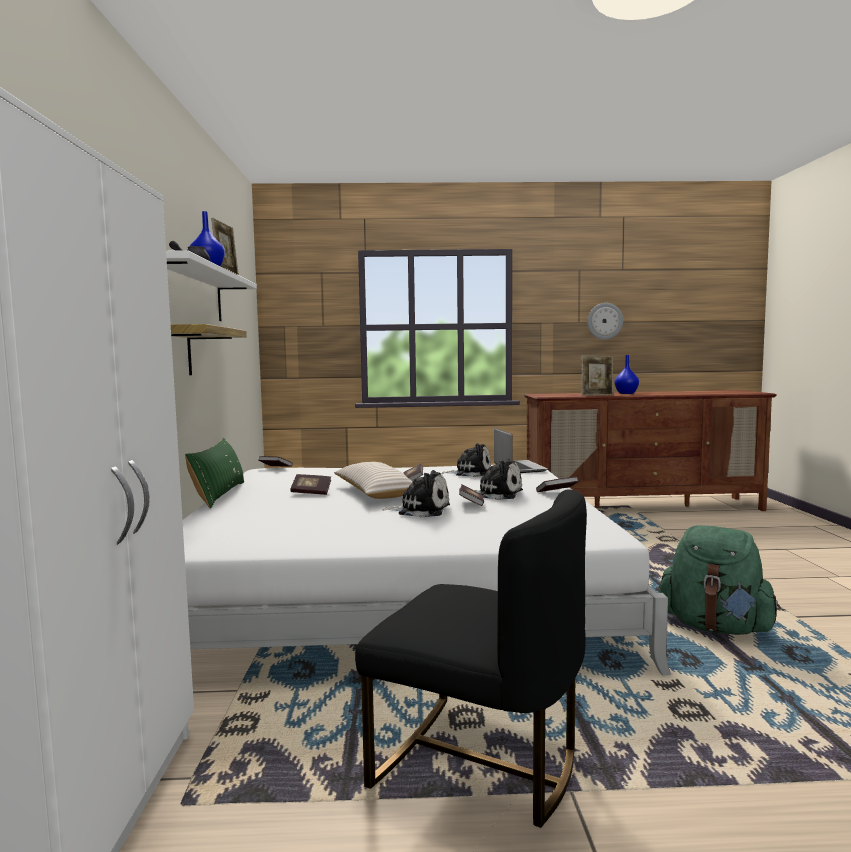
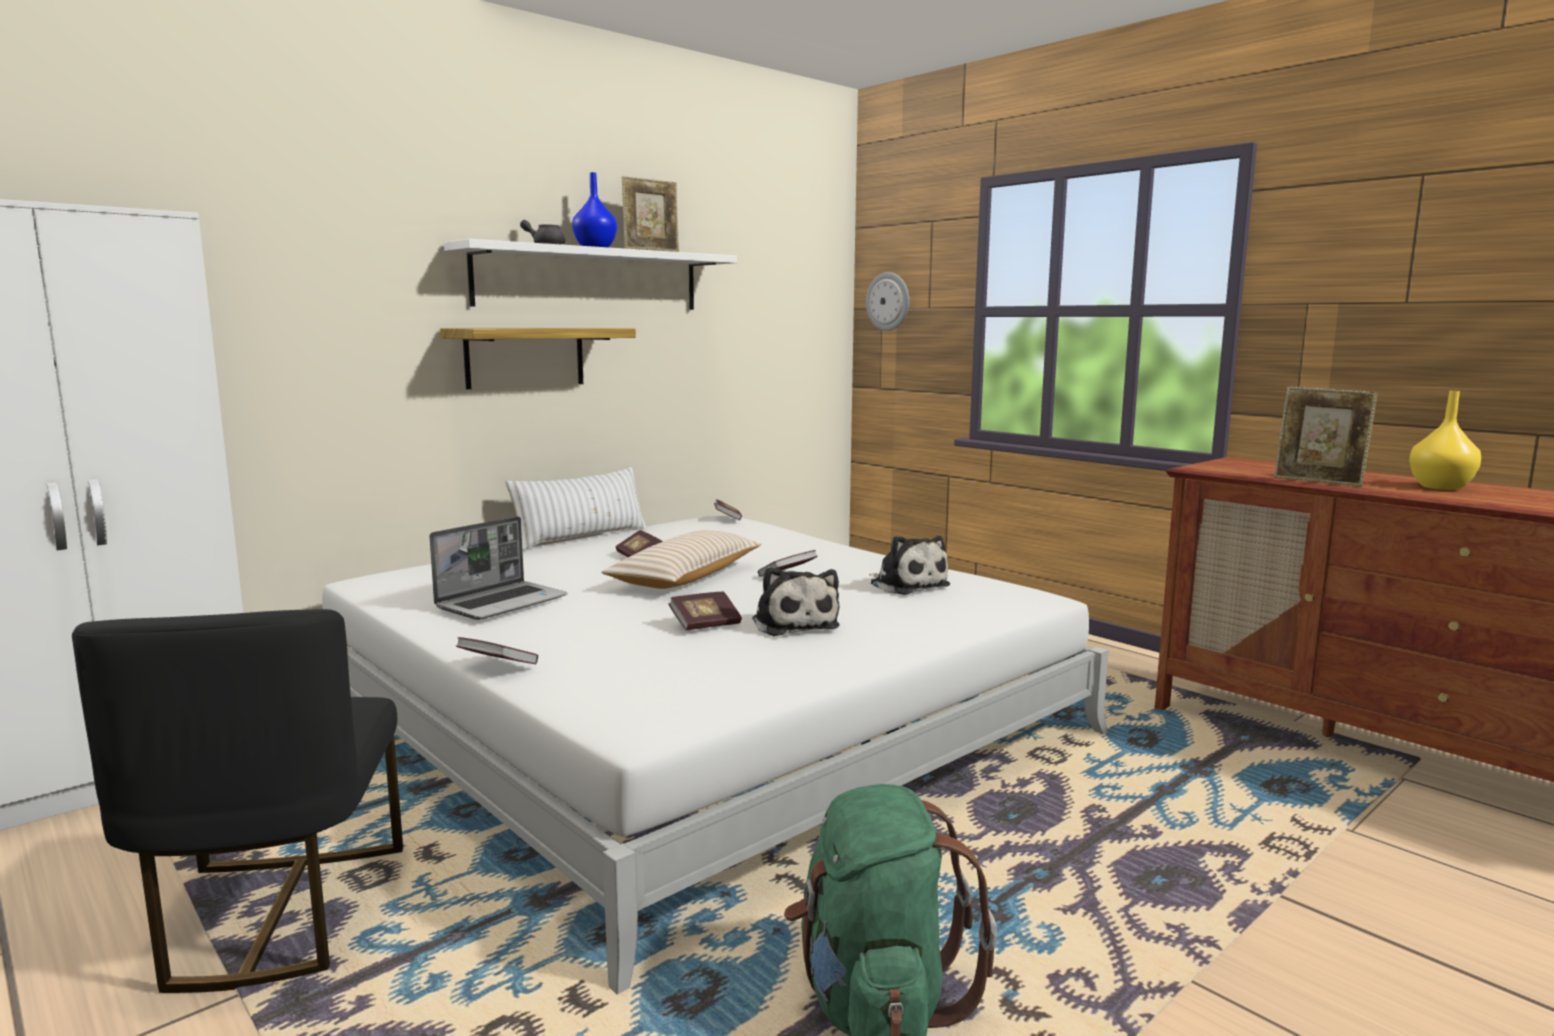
camera: 50 degrees right, 5 degrees up
green pillow [185,438,244,509] -> white pillow [506,467,647,550]
plush toy [382,470,450,518] -> none
laptop [494,428,548,473] -> laptop moved to [430,516,568,620]
book [536,477,579,492] -> book moved to [455,637,538,664]
wall clock [587,303,623,340] -> wall clock moved to [866,272,909,331]
blue vase [614,355,639,394] -> yellow vase [1409,391,1481,490]

